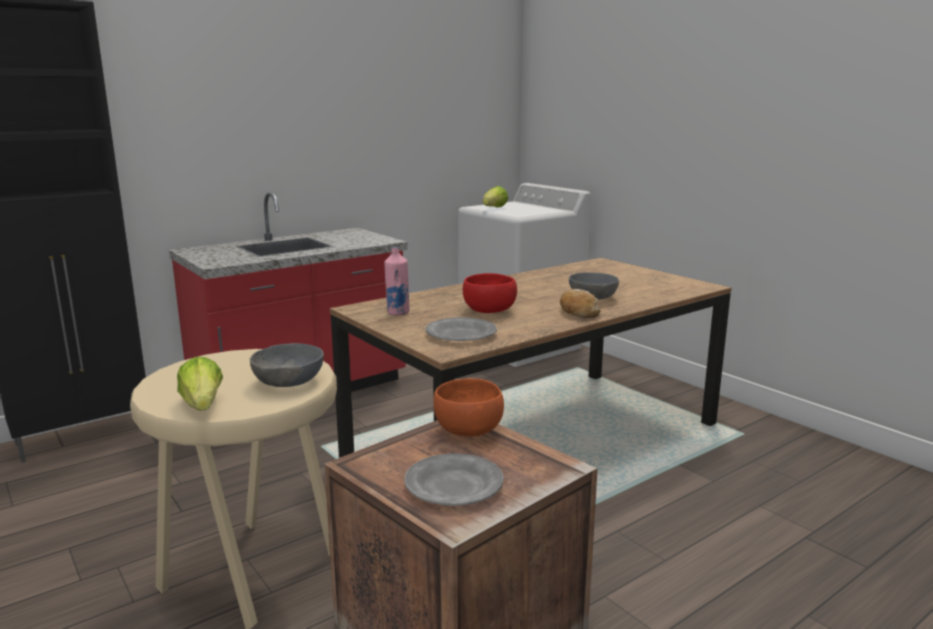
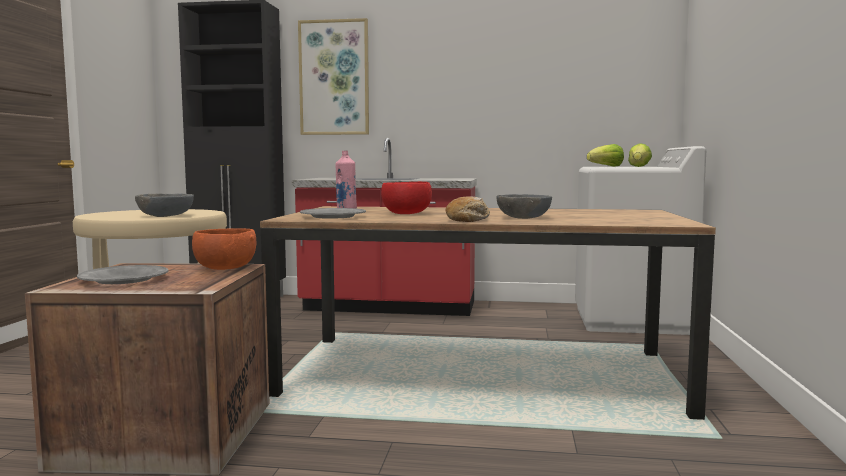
camera: 45 degrees right, 10 degrees down
lettuce [177,357,223,411] -> lettuce moved to [628,143,652,167]
none -> picture [298,18,369,135]

